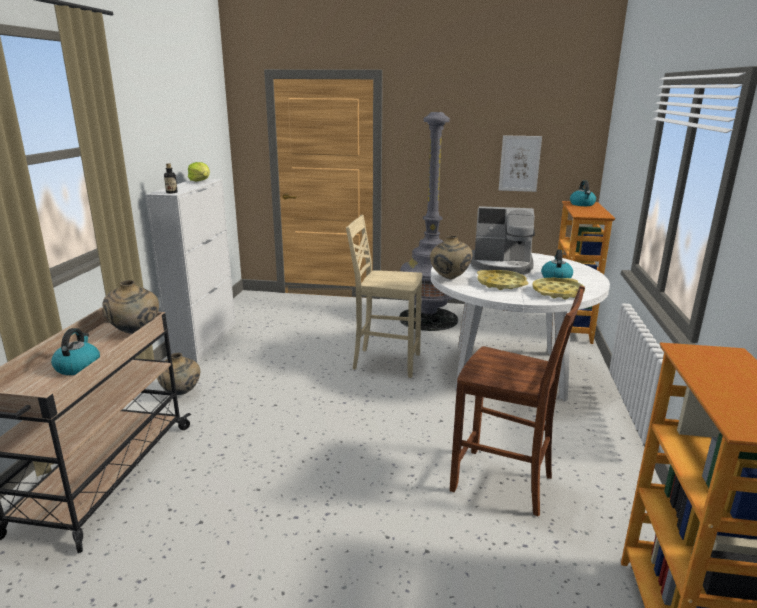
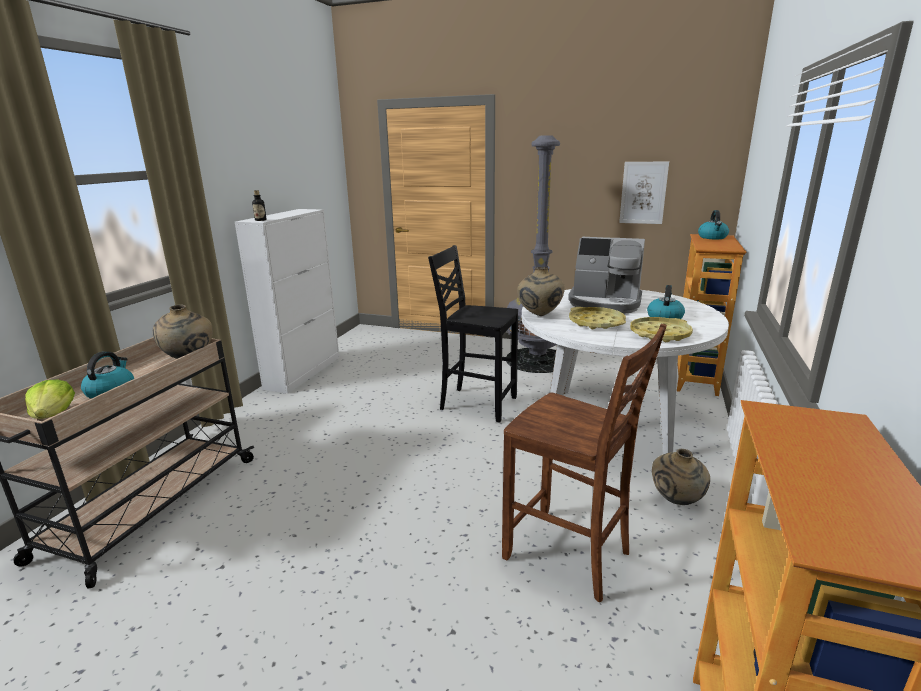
camera: 10 degrees right, 0 degrees up
beige vase [157,353,200,395] -> beige vase moved to [652,449,710,505]
lettuce [188,162,210,181] -> lettuce moved to [25,379,75,419]
beige chair [346,215,422,378] -> black chair [428,245,518,423]

